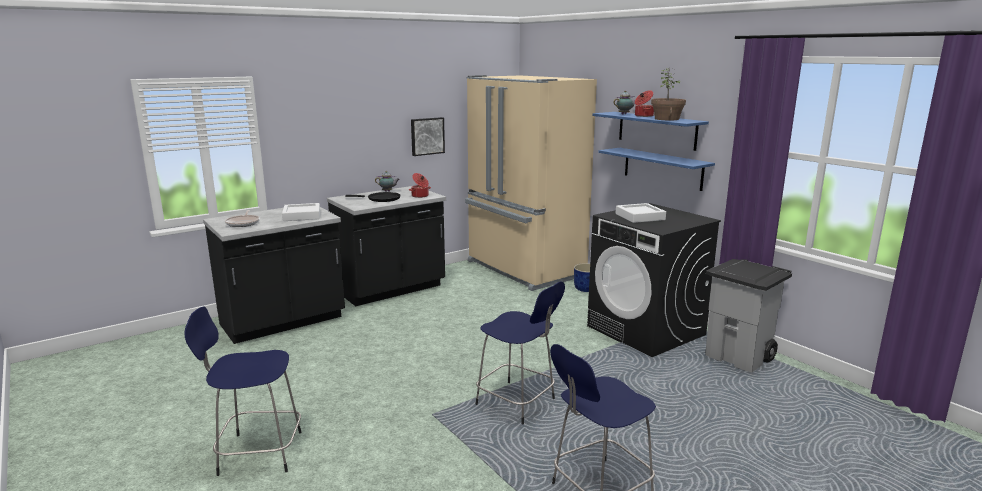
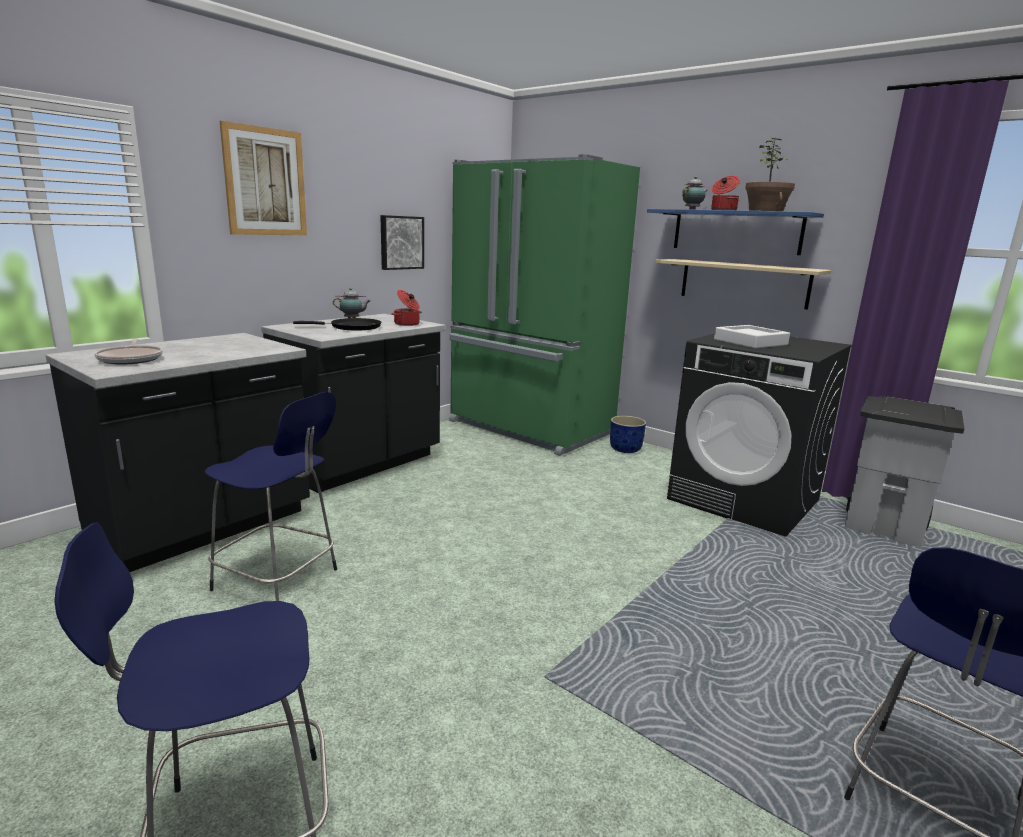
camera: 15 degrees left, 0 degrees up
white tray [282,203,320,221] -> none
beige fridge [465,75,597,291] -> green fridge [449,154,640,456]
blue stool [475,281,565,424] -> blue stool moved to [205,392,337,601]
blue shelf [598,148,715,191] -> beige shelf [655,259,831,310]
none -> picture [220,121,307,235]

